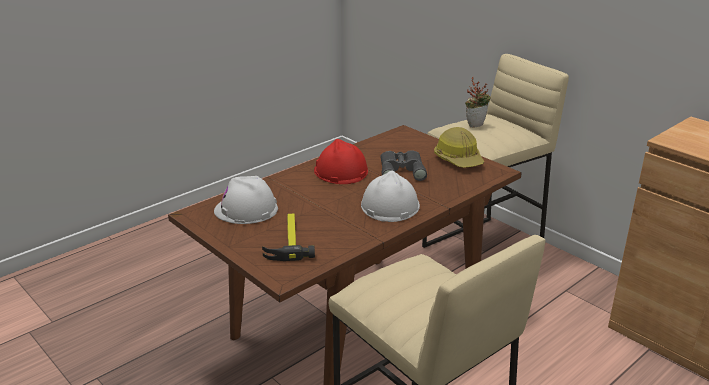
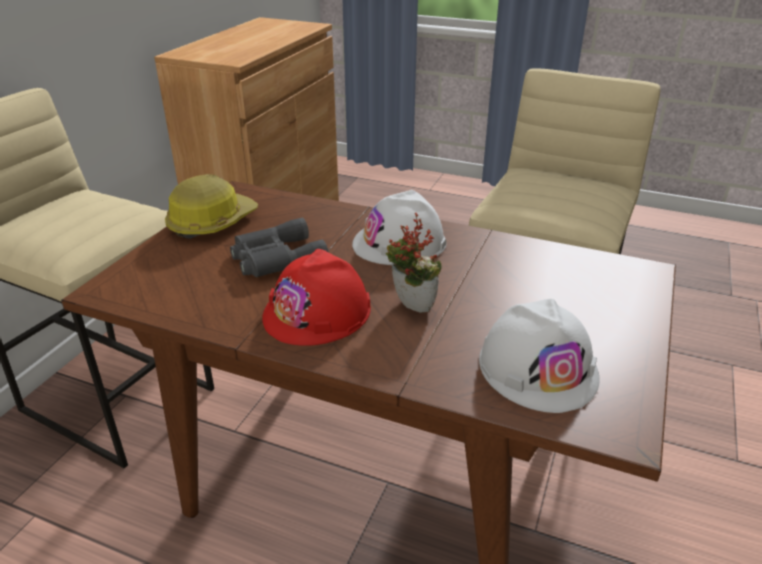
camera: 115 degrees left, 5 degrees up
hammer [262,214,315,261] -> none
potted plant [465,77,491,128] -> potted plant moved to [386,213,442,313]

